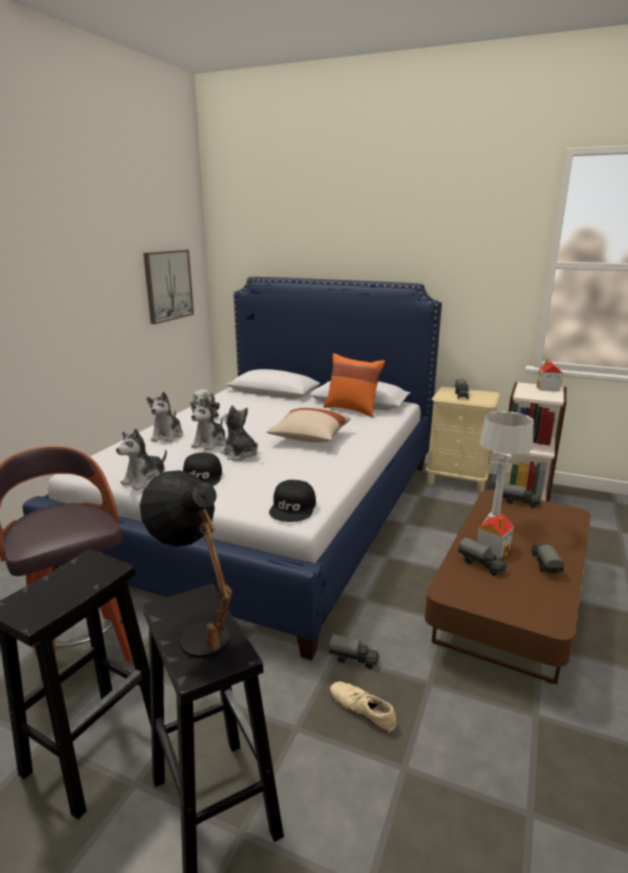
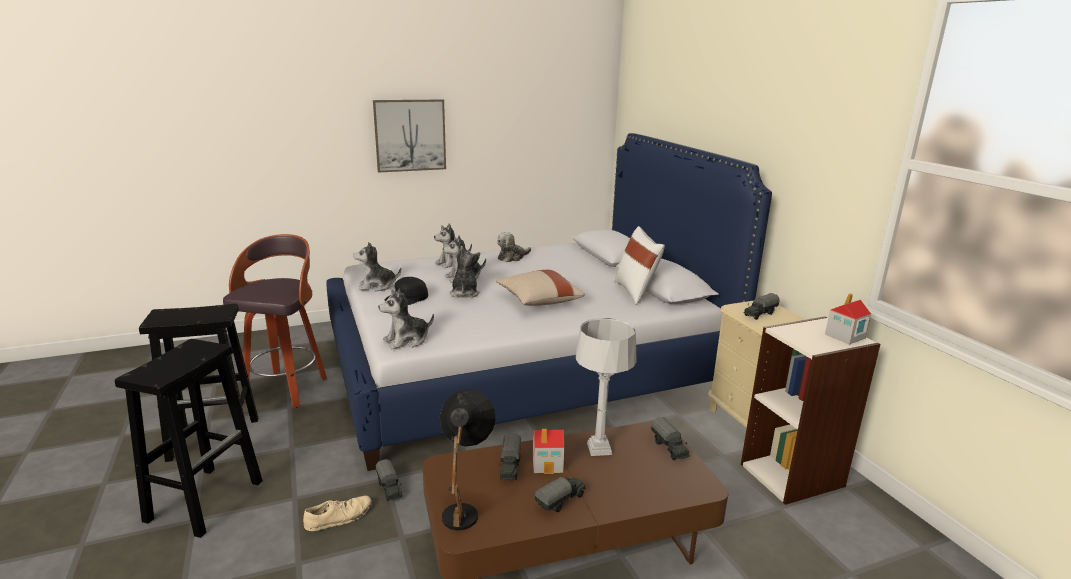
camera: 45 degrees right, 0 degrees up
black table lamp [140,470,232,659] -> black table lamp moved to [440,389,496,530]
picture [143,250,194,324] -> picture moved to [373,100,446,172]
black cap [269,480,316,522] -> plush toy [378,289,434,349]
orange pillow [323,353,385,417] -> white pillow [615,226,665,305]
beige shoe [330,681,396,732] -> beige shoe turned 60 degrees clockwise [303,496,372,531]

